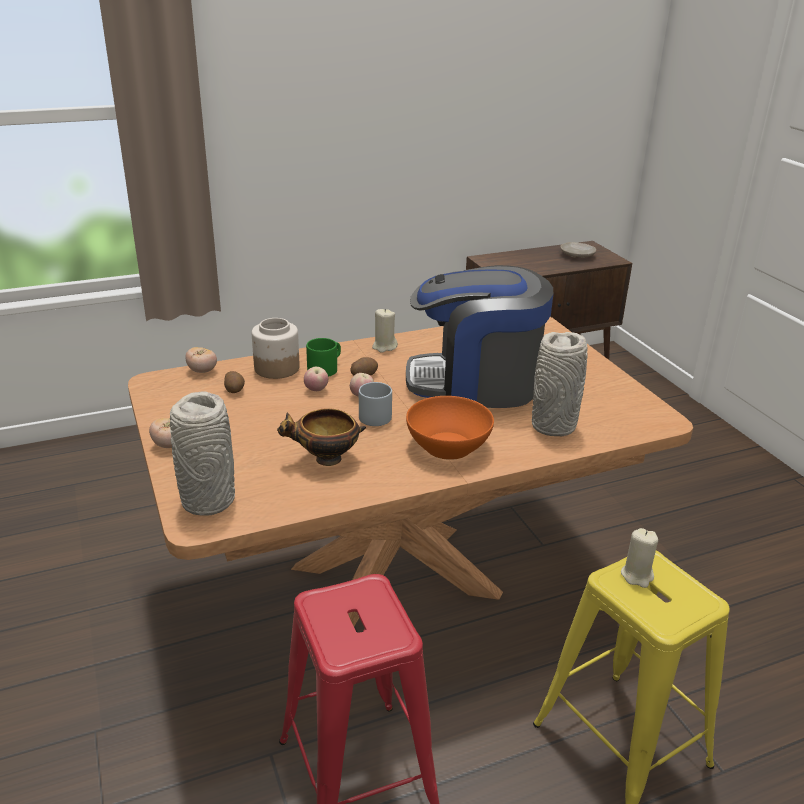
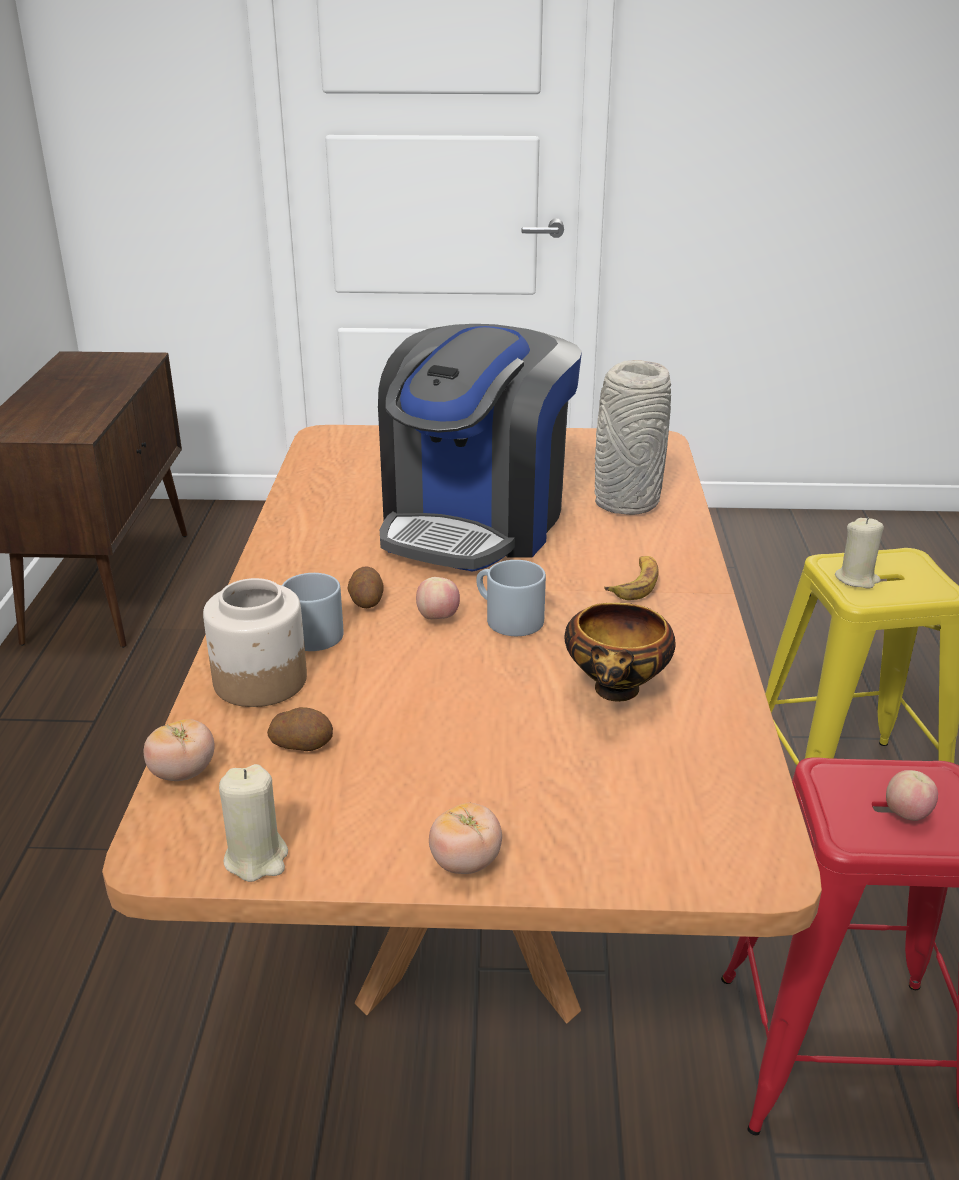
camera: 65 degrees left, 0 degrees up
grey vase [170,391,235,515] -> none
apple [304,367,328,391] -> apple moved to [886,770,938,821]
green mug [306,338,341,377] -> grey mug [282,573,344,651]
beige candle [372,309,398,353] -> beige candle moved to [219,764,288,882]
orange bowl [406,396,494,460] -> banana [604,556,659,600]
beige plate [560,242,596,258] -> none

